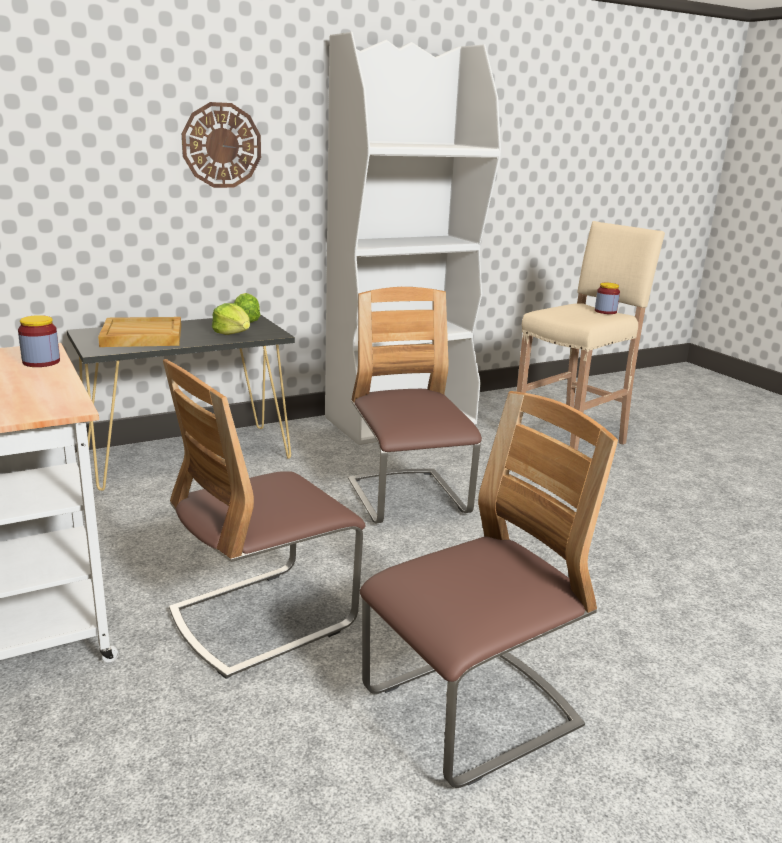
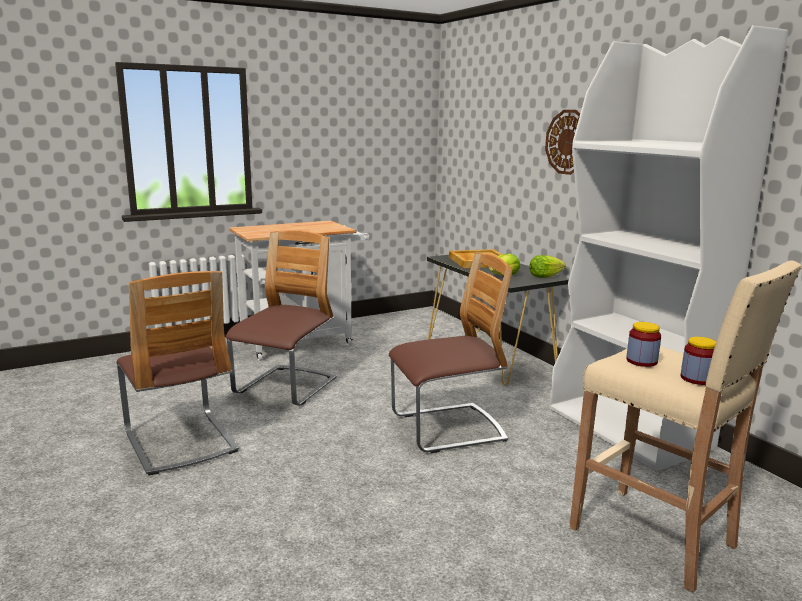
camera: 90 degrees right, 5 degrees down
jar [18,315,60,367] -> jar moved to [626,322,661,367]
chair [163,359,366,679] -> chair turned 60 degrees clockwise [226,230,336,406]

